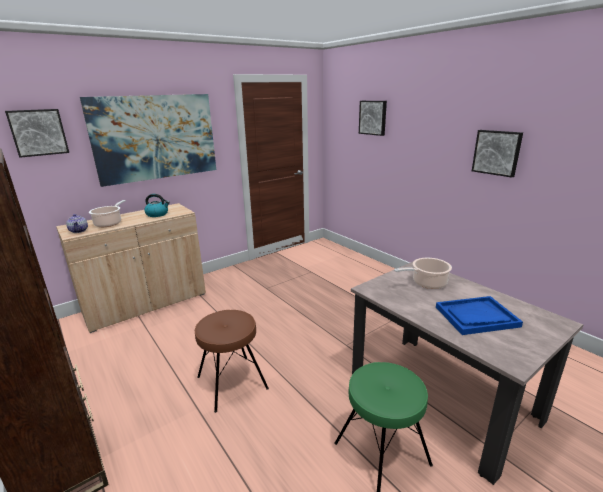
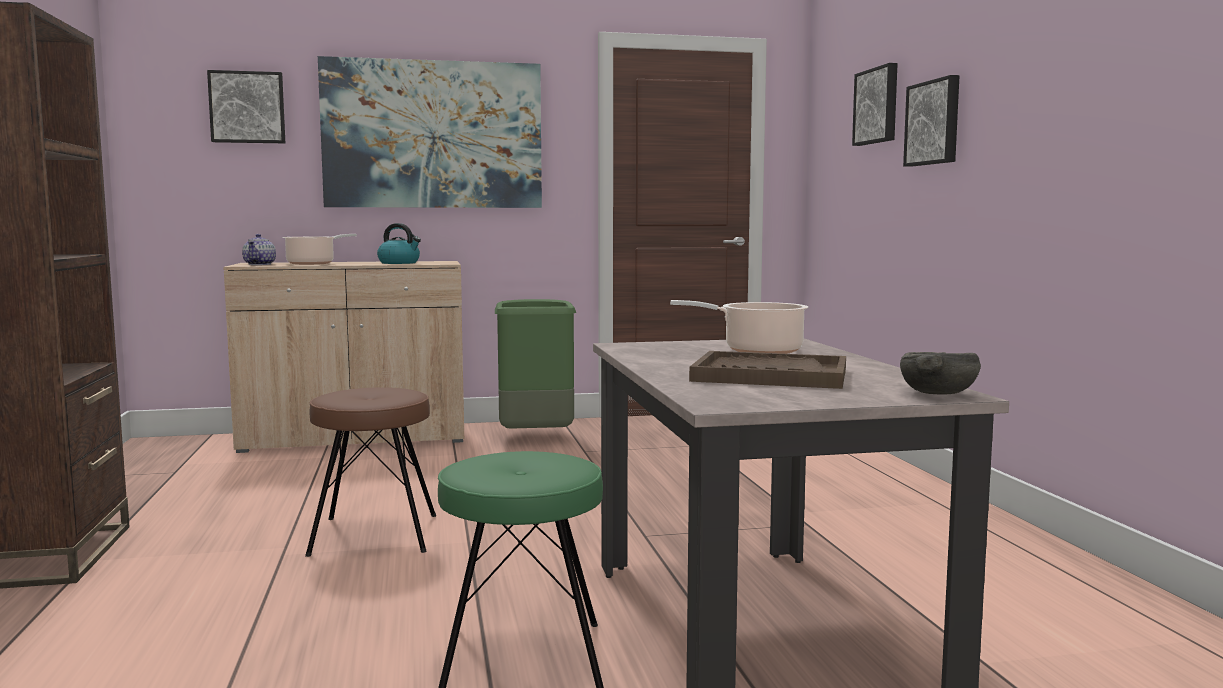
camera: 25 degrees right, 15 degrees down
blue tray [436,296,523,335] -> brown tray [689,351,846,389]
picture [472,130,523,177] -> picture moved to [903,75,960,167]
none -> green trash can [495,299,576,429]
none -> grey bowl [900,352,981,394]

